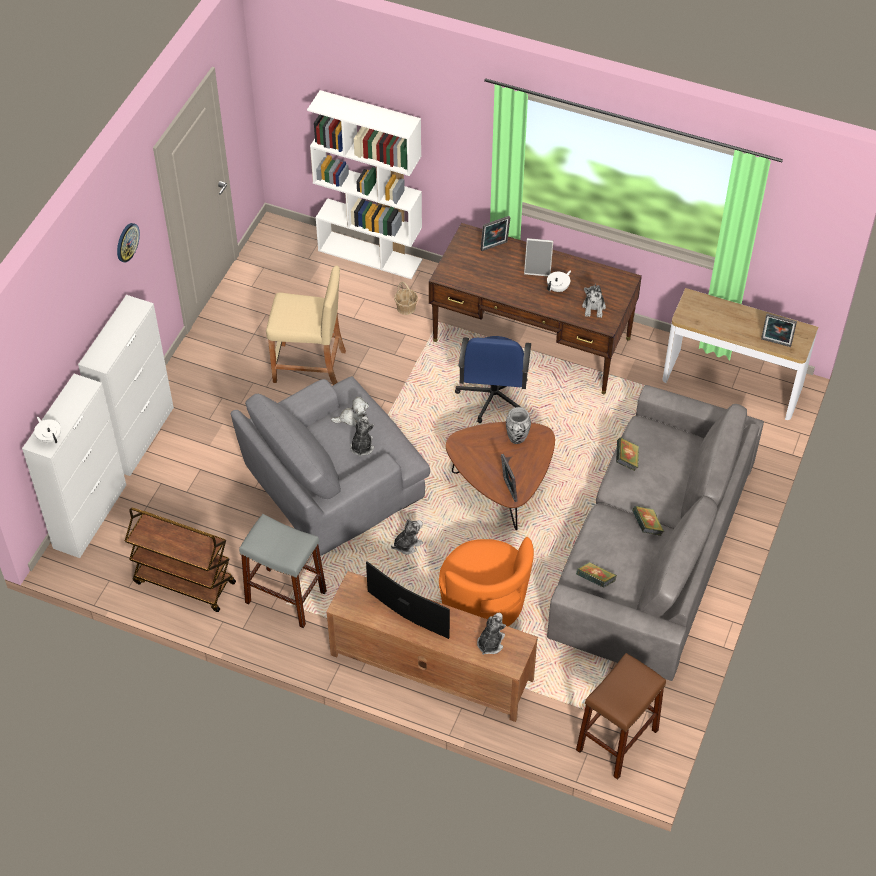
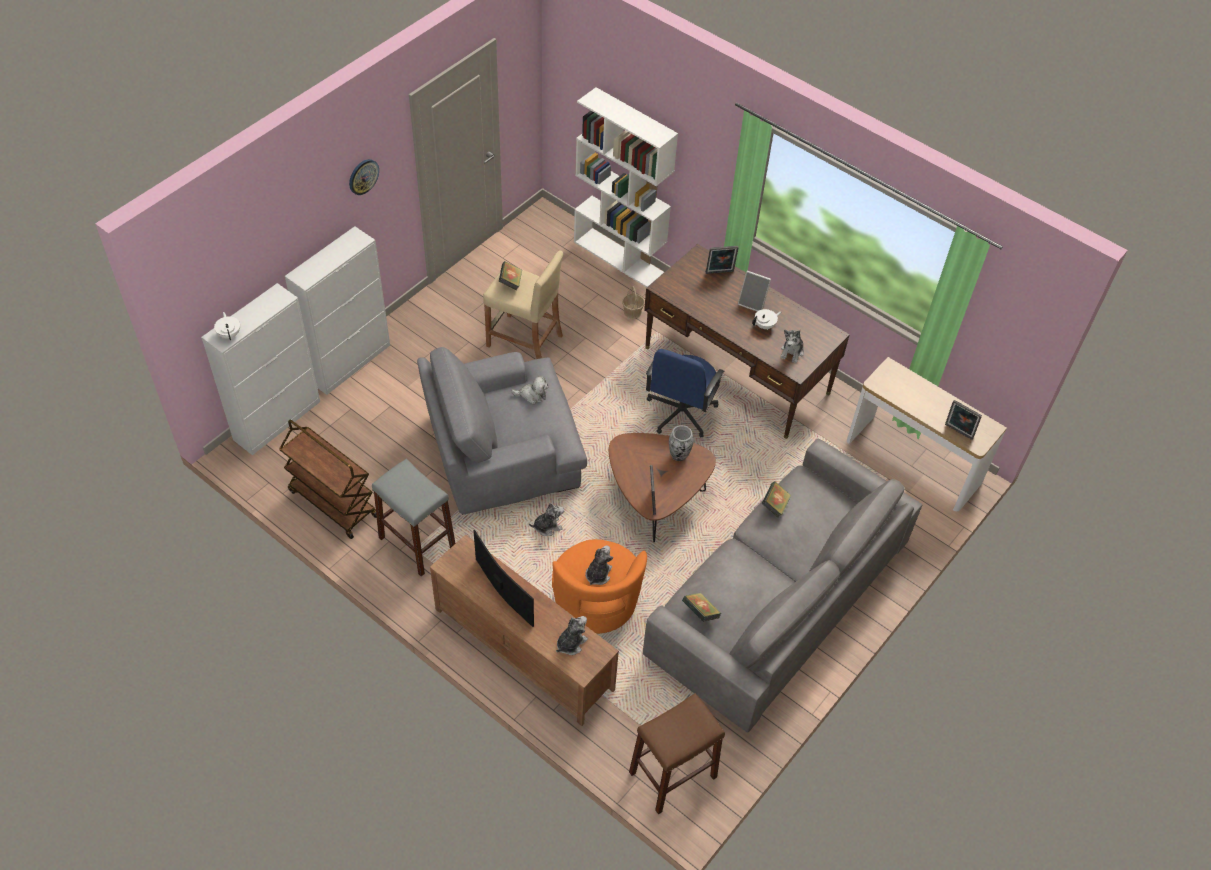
camera: 15 degrees right, 0 degrees up
plush toy [350,416,374,456] -> plush toy moved to [585,545,613,585]
book [632,506,664,536] -> book moved to [499,261,522,290]

